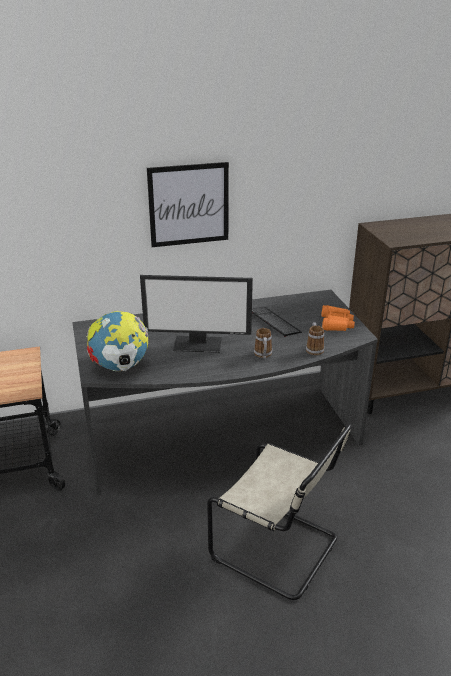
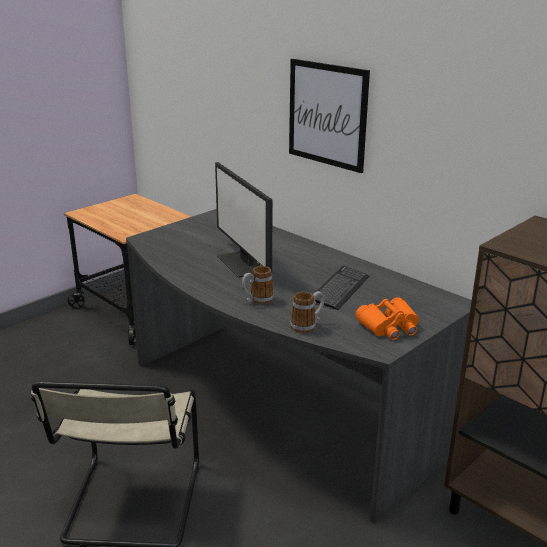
camera: 60 degrees right, 5 degrees down
globe [87,311,148,371] -> none

